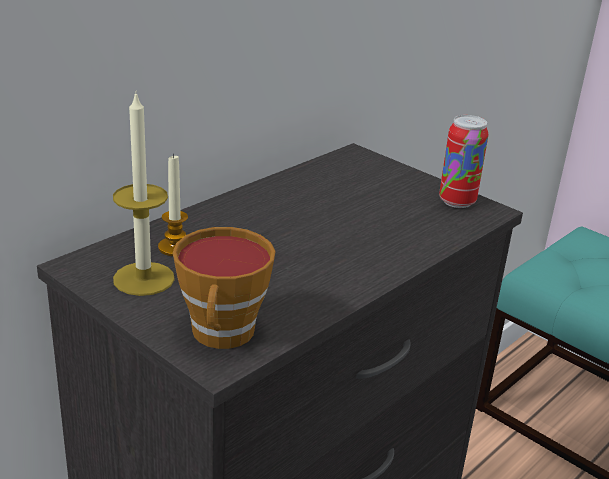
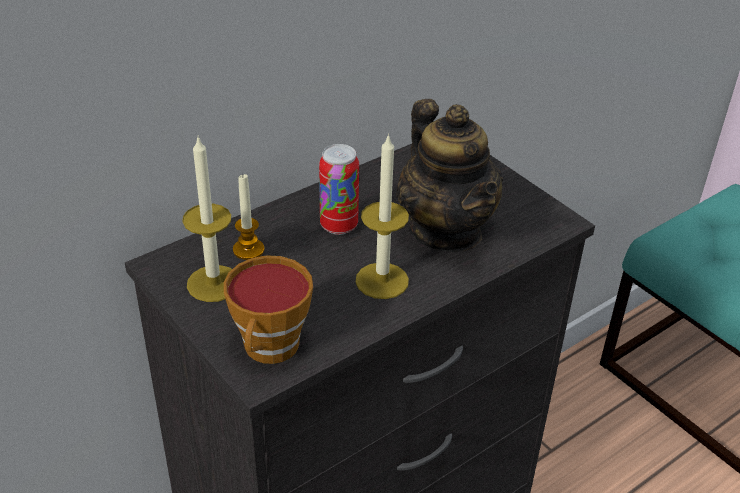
camera: 10 degrees right, 10 degrees up
can [439,115,488,208] -> can moved to [319,144,359,235]
none -> candle [356,133,409,299]
none -> teapot [397,99,503,252]

